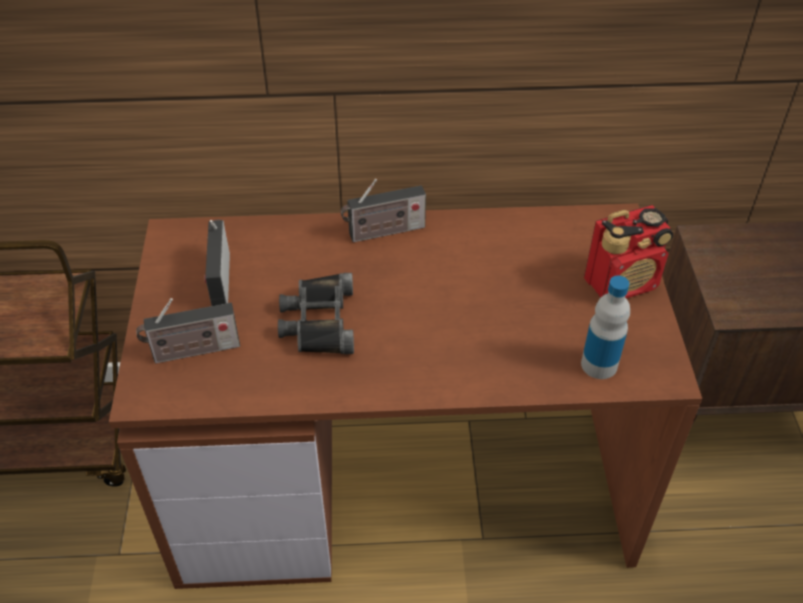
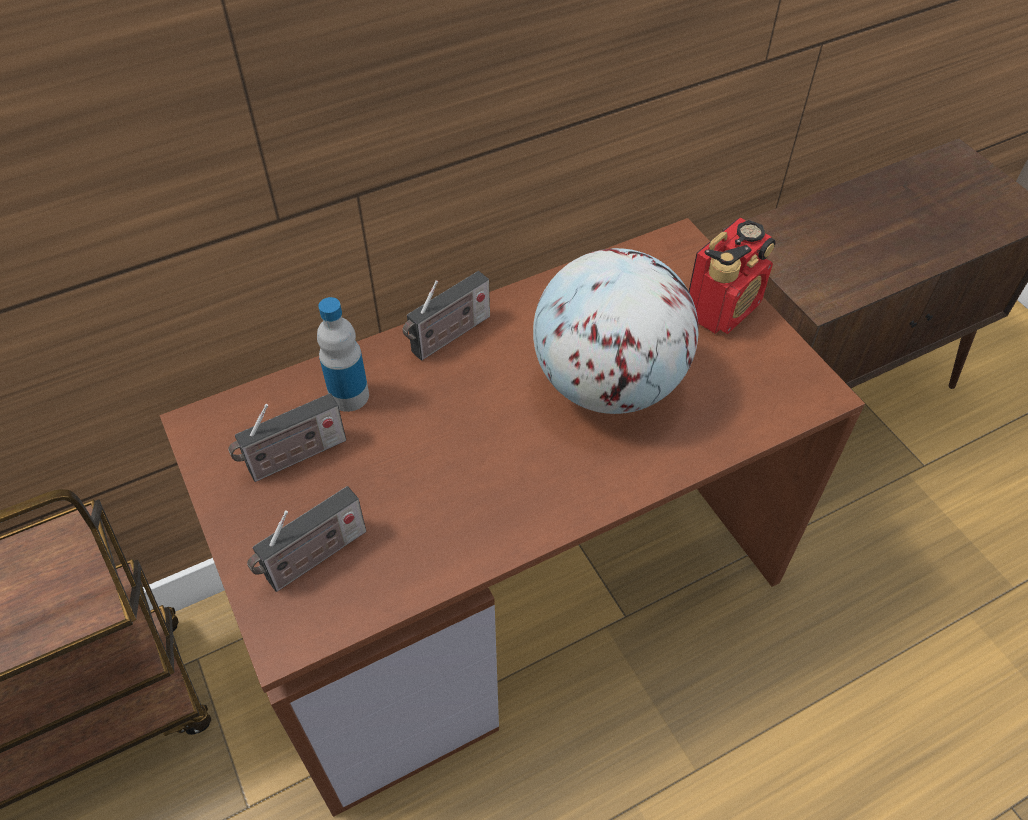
camera: 25 degrees left, 5 degrees up
radio [204,219,230,306] -> radio turned 90 degrees counterclockwise [228,393,346,482]
black binoculars [278,273,354,354] -> none
bottle [581,276,630,379] -> bottle moved to [317,297,369,412]
none -> globe [533,248,699,414]

